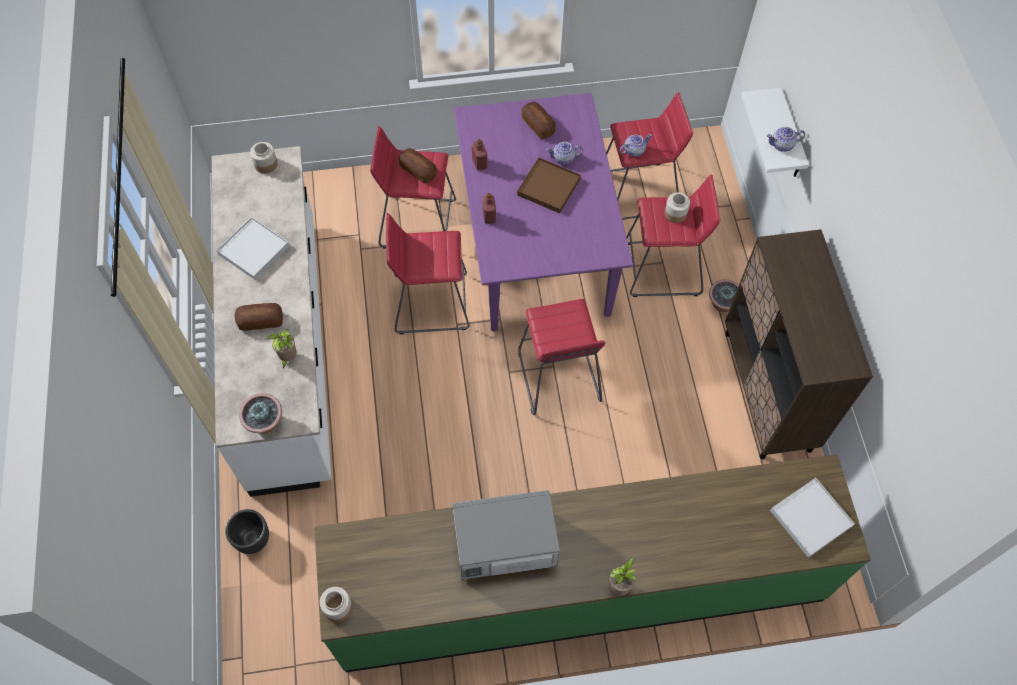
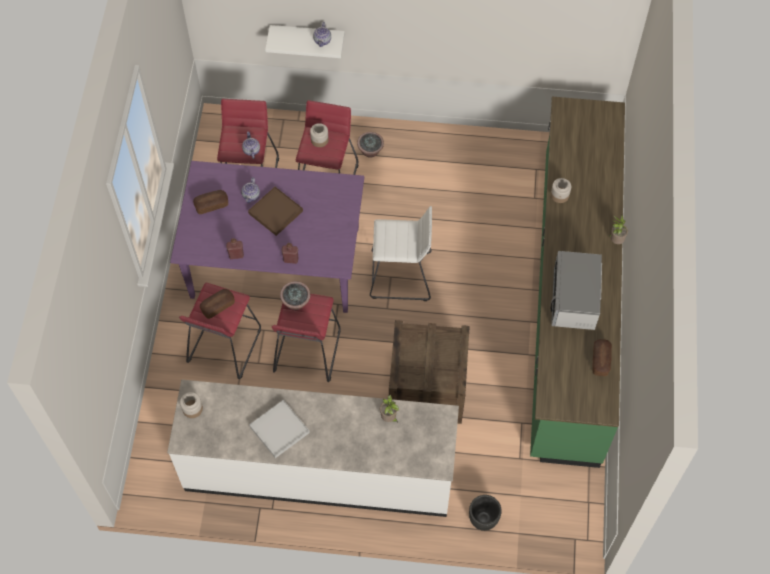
camera: 75 degrees left, 0 degrees up
bread [235,303,283,331] -> bread moved to [592,339,612,376]
potted plant [239,393,282,433] -> potted plant moved to [280,281,311,310]
jar [320,587,353,622] -> jar moved to [551,178,571,203]
red stool [518,299,605,415] -> white stool [370,206,432,301]
brown cabinet [725,229,873,459] -> none
white tray [770,478,855,558] -> none
none -> crate [389,320,470,424]

